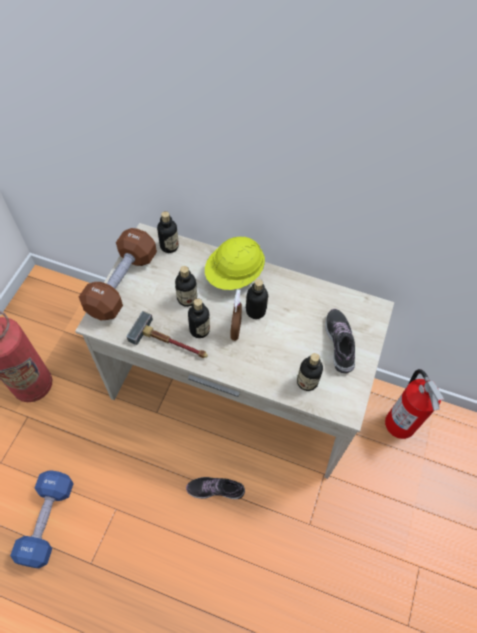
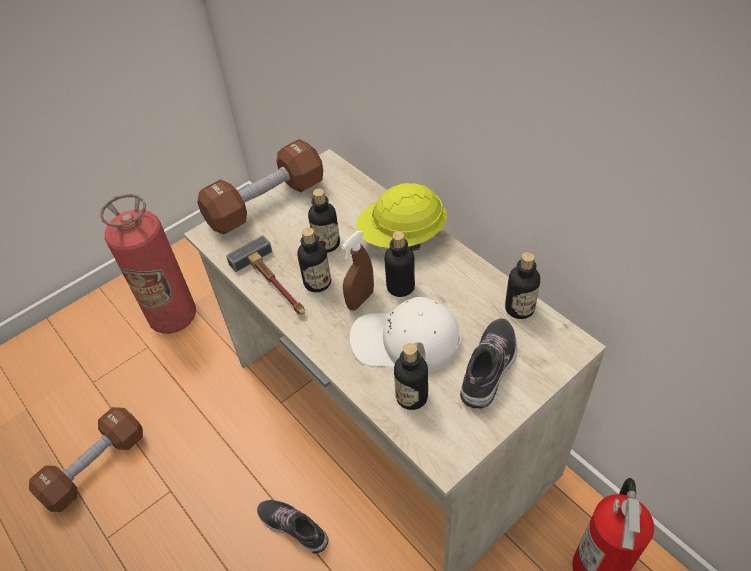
camera: 35 degrees right, 10 degrees down
blue dumbbell [10,470,74,568] -> brown dumbbell [29,407,143,512]
bottle [157,211,179,253] -> bottle moved to [505,252,540,319]
none -> white cap [350,297,461,372]

